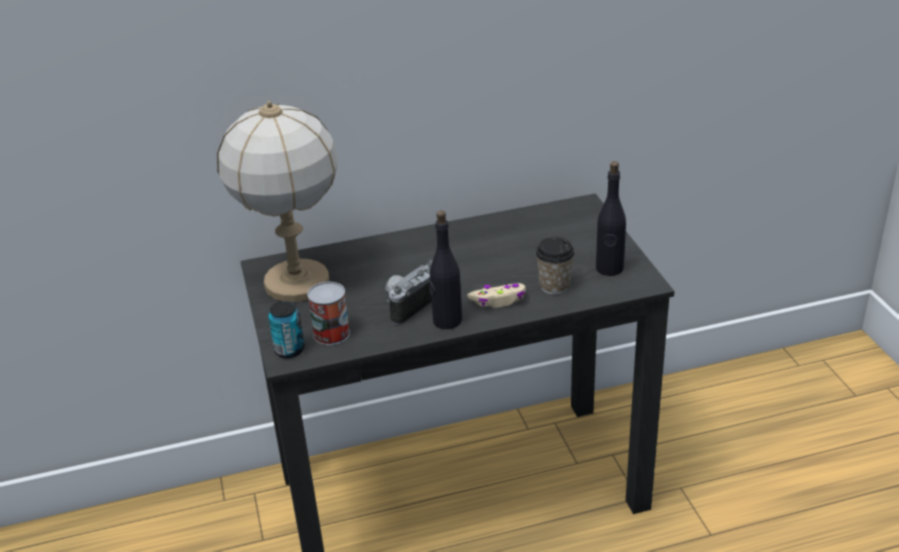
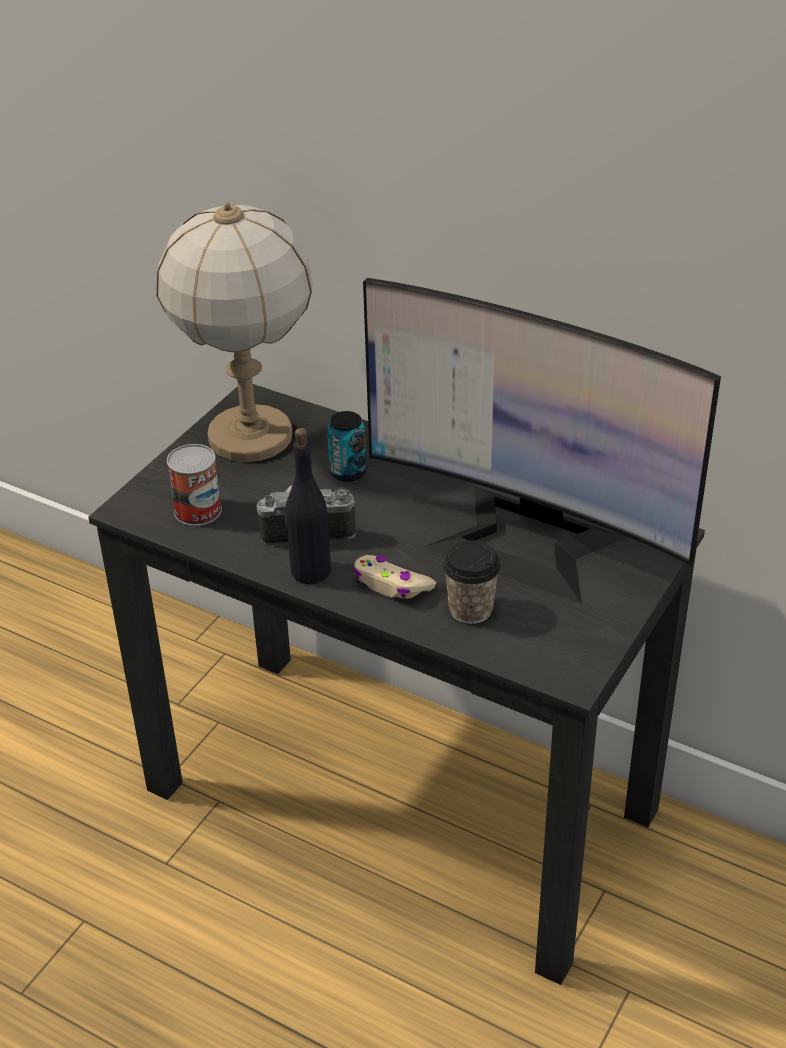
camera: 45 degrees right, 5 degrees up
can [268,301,305,358] -> can moved to [327,411,367,482]
black bottle [596,161,626,276] -> none
none -> monitor [363,278,721,604]

